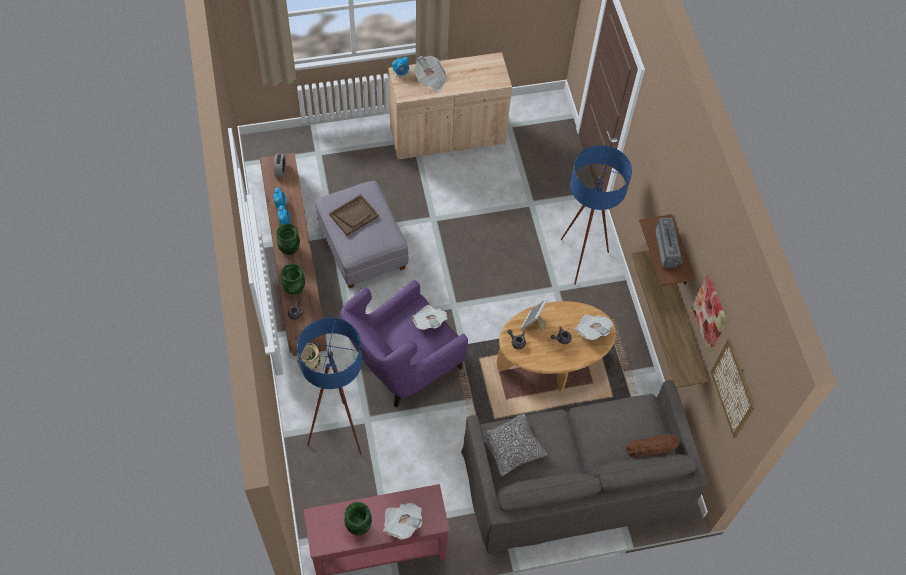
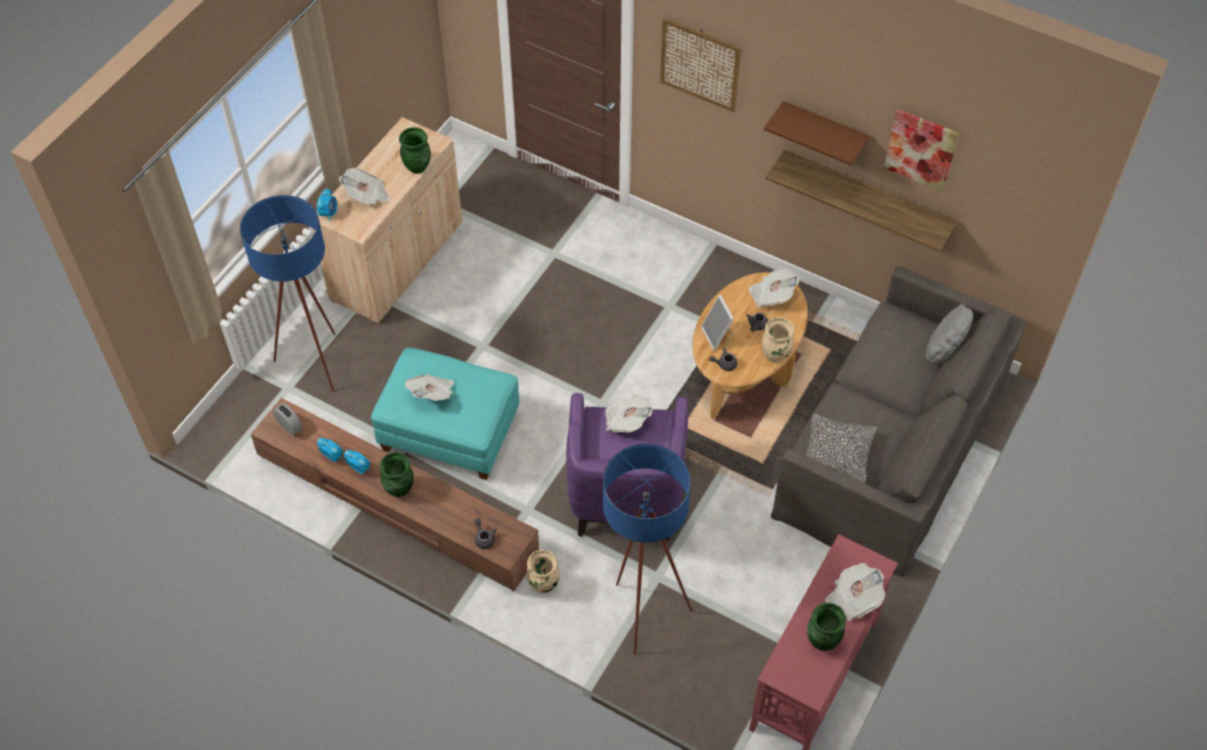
camera: 45 degrees left, 5 degrees down
green vase [281,263,305,295] -> green vase moved to [399,127,431,174]
grey ottoman [315,181,408,289] -> turquoise ottoman [371,348,520,480]
brown tray [329,194,379,236] -> newspaper [405,374,454,401]
blue floor lamp [561,145,632,285] -> blue floor lamp moved to [240,195,335,392]
brown pillow [626,434,679,458] -> grey pillow [926,304,973,364]
radio [655,218,682,268] -> none
picture [711,338,755,438] -> picture moved to [660,18,741,112]
none -> beige vase [762,317,794,362]

